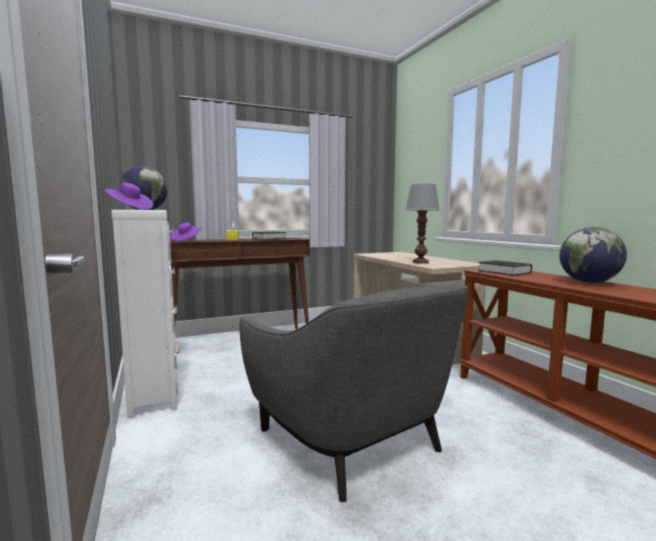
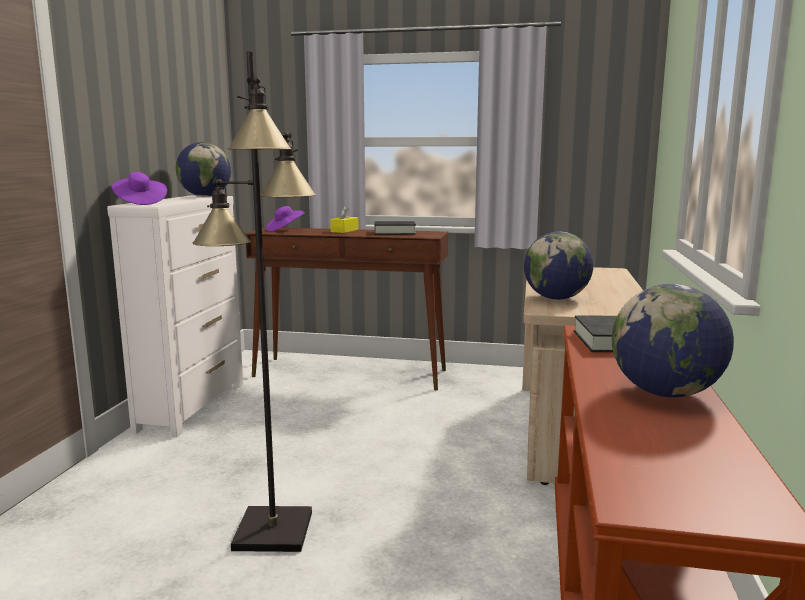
camera: 35 degrees right, 5 degrees up
grey armchair [239,284,468,502] -> black floor lamp [192,51,316,552]
table lamp [405,184,440,264] -> globe [524,232,593,300]

